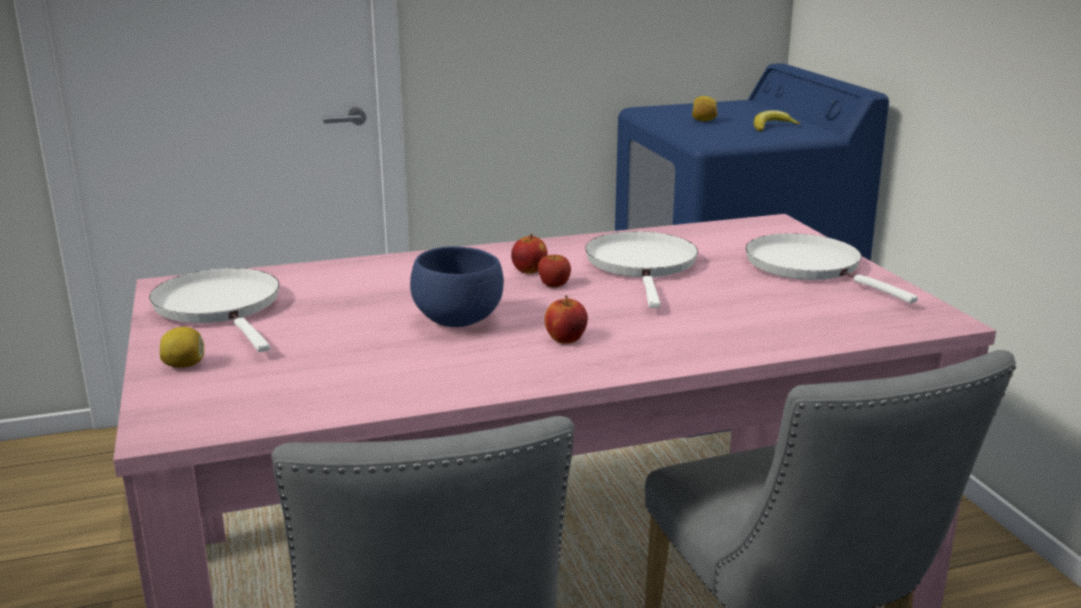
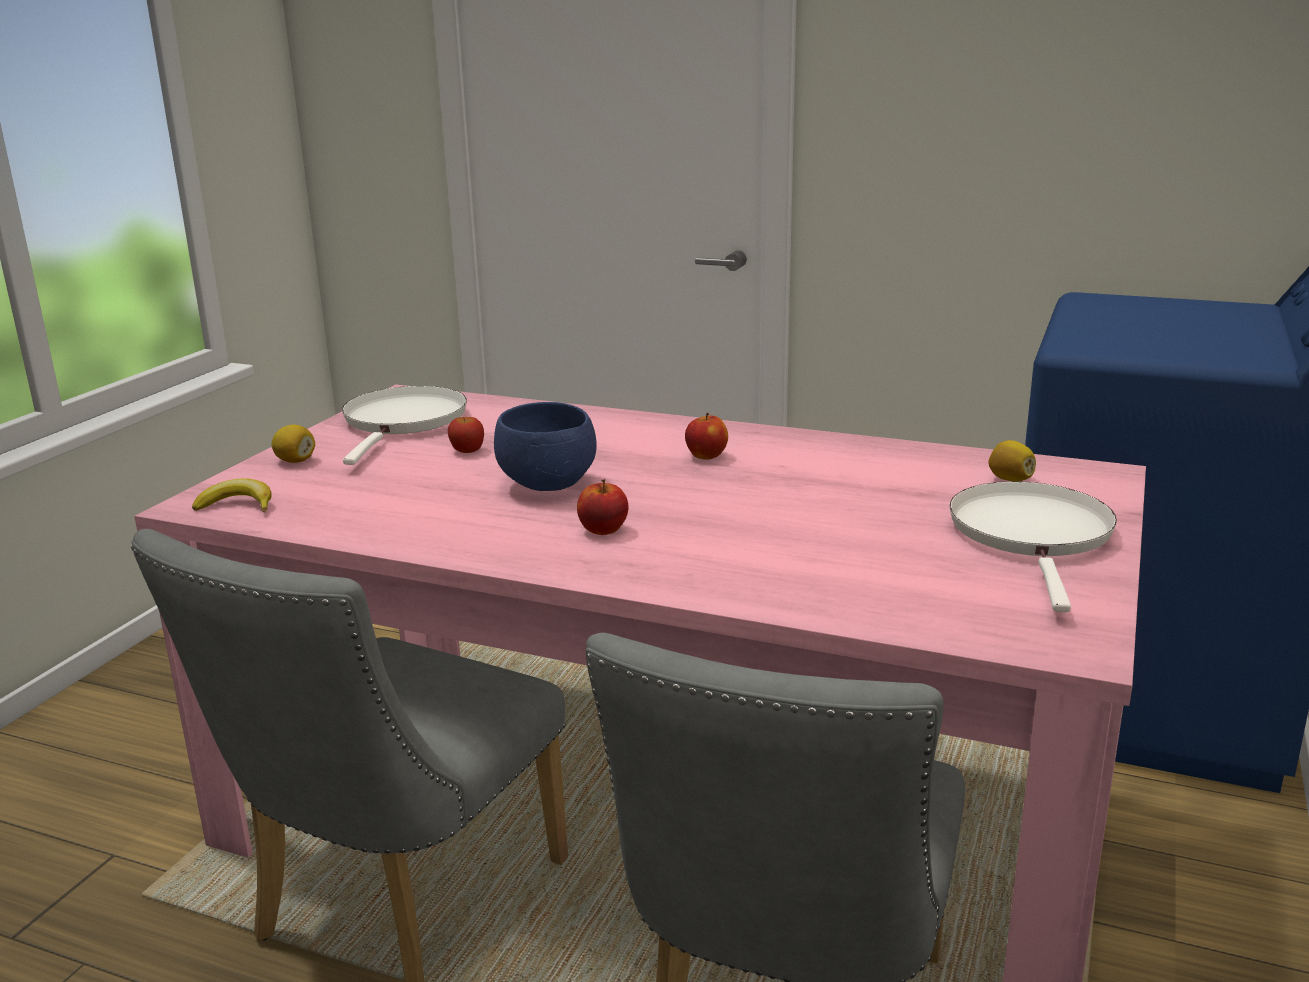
camera: 40 degrees right, 0 degrees up
apple [538,255,571,287] -> apple moved to [448,417,484,453]
white frying pan [585,231,698,308] -> none
lemon [692,96,718,121] -> lemon moved to [988,440,1036,482]
banana [754,110,800,132] -> banana moved to [192,478,272,512]

